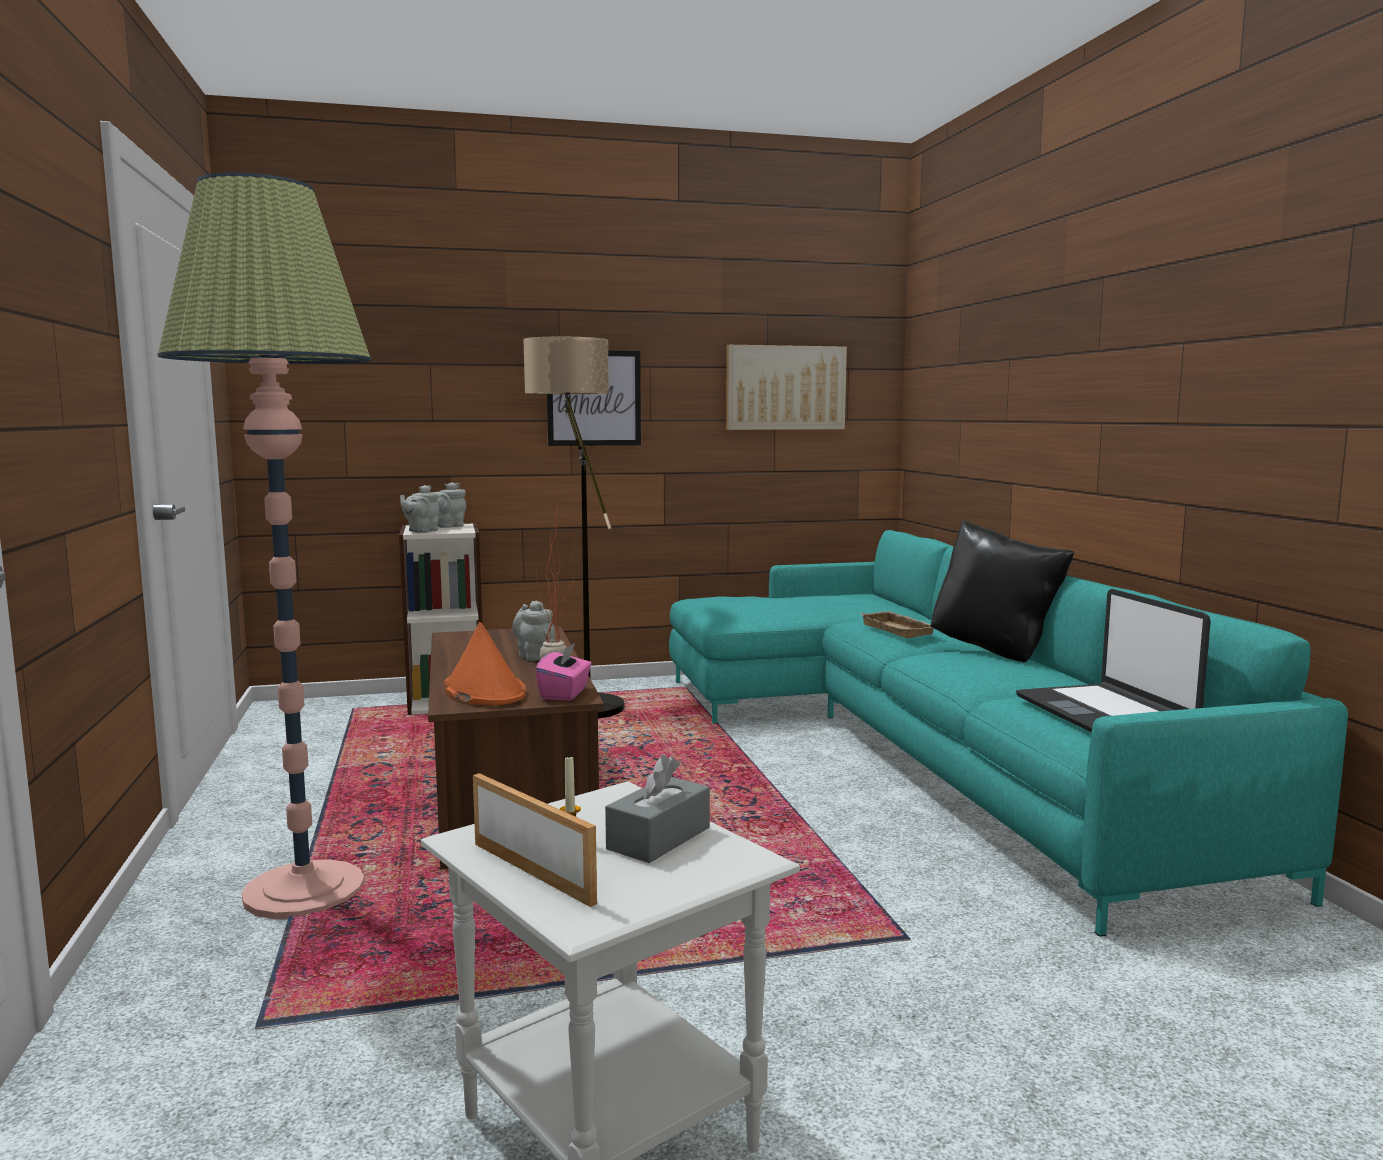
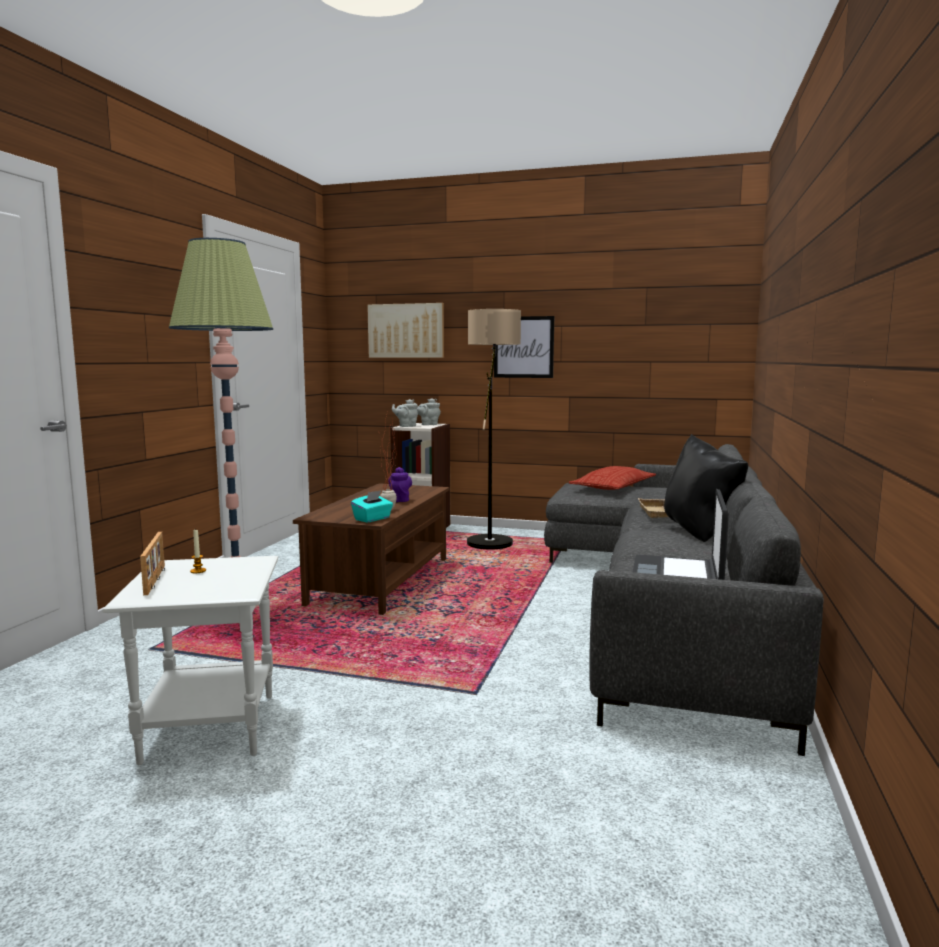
camera: 30 degrees right, 0 degrees up
orange hat [444,622,526,706] -> none
grey teapot [512,601,555,661] -> purple teapot [388,467,412,502]
pink tissue box [535,642,591,701] -> turquoise tissue box [351,490,393,523]
grey tissue box [605,755,710,863] -> none
turquoise sofa [669,530,1348,937] -> grey sofa [544,444,824,756]
picture [726,345,847,430] -> picture moved to [367,303,444,358]
none -> pillow [569,466,656,490]

